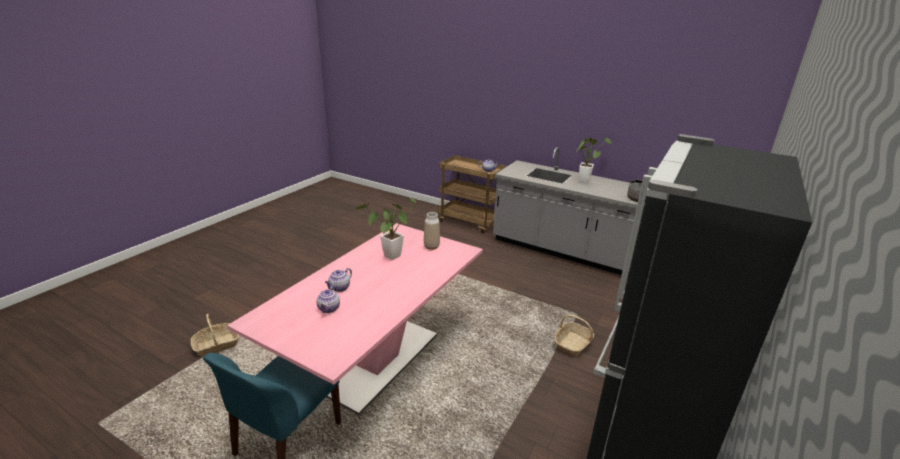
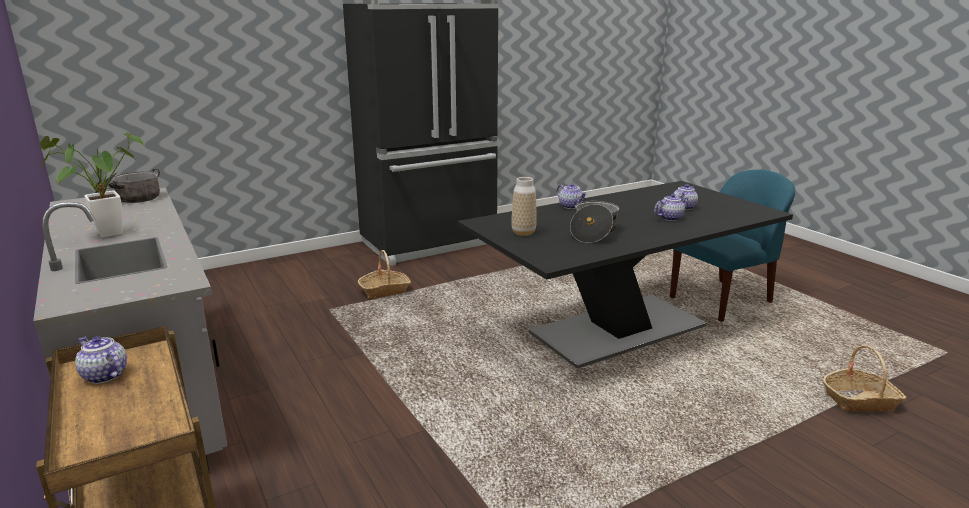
camera: 150 degrees left, 5 degrees down
pink dining table [227,223,483,415] -> black dining table [457,181,793,369]
potted plant [356,198,417,260] -> cooking pot [570,198,619,243]
none -> teapot [557,183,587,209]

